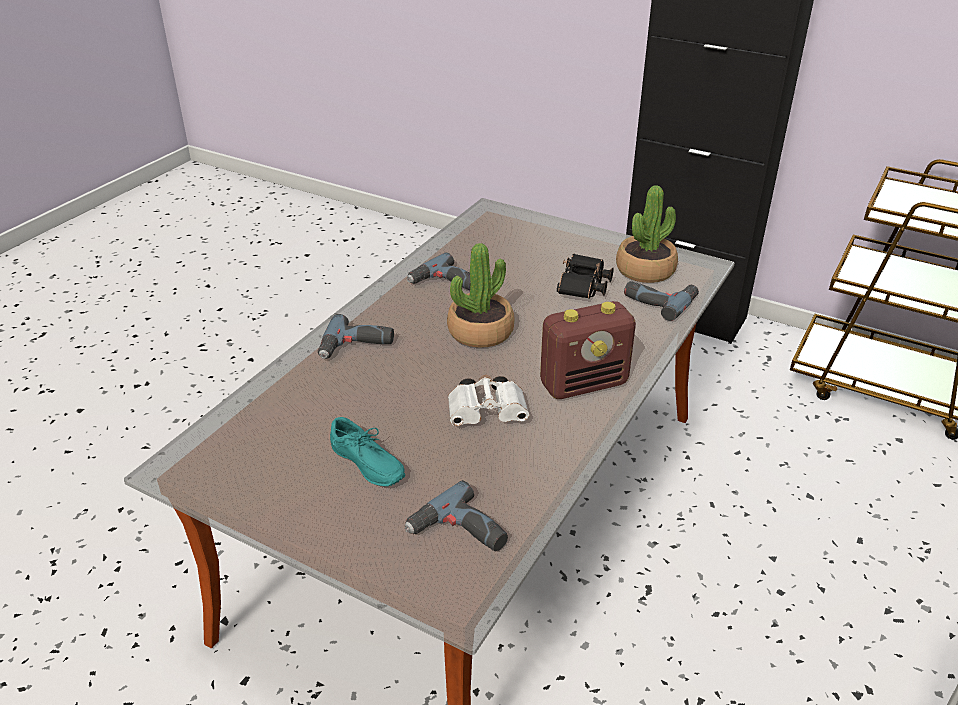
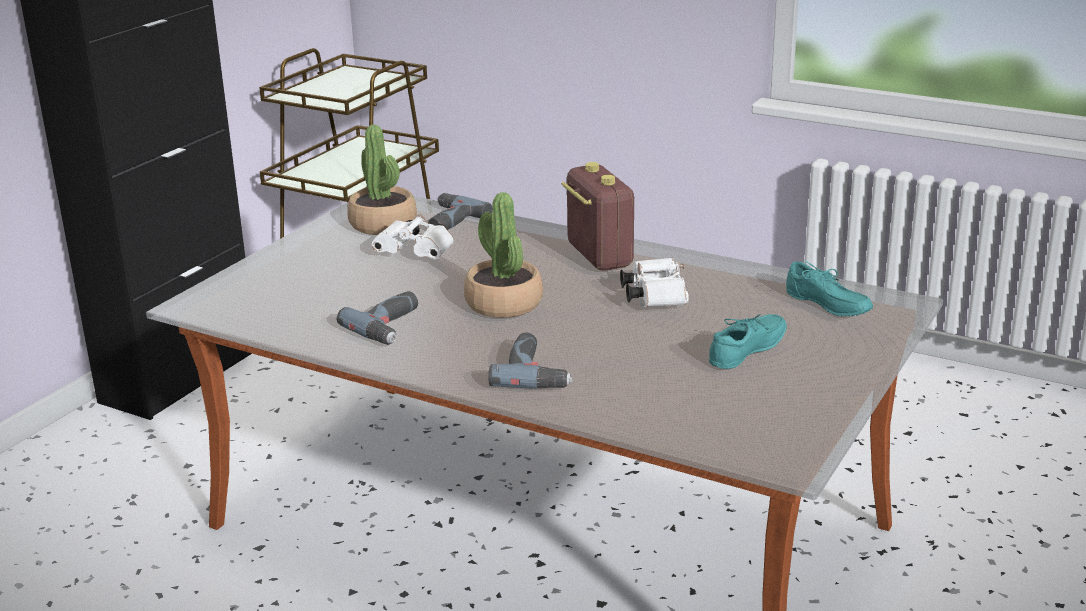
camera: 90 degrees left, 10 degrees down
power drill [405,480,508,551] -> turquoise shoe [786,261,873,316]
black binoculars [557,254,614,299] -> white binoculars [372,214,454,259]

